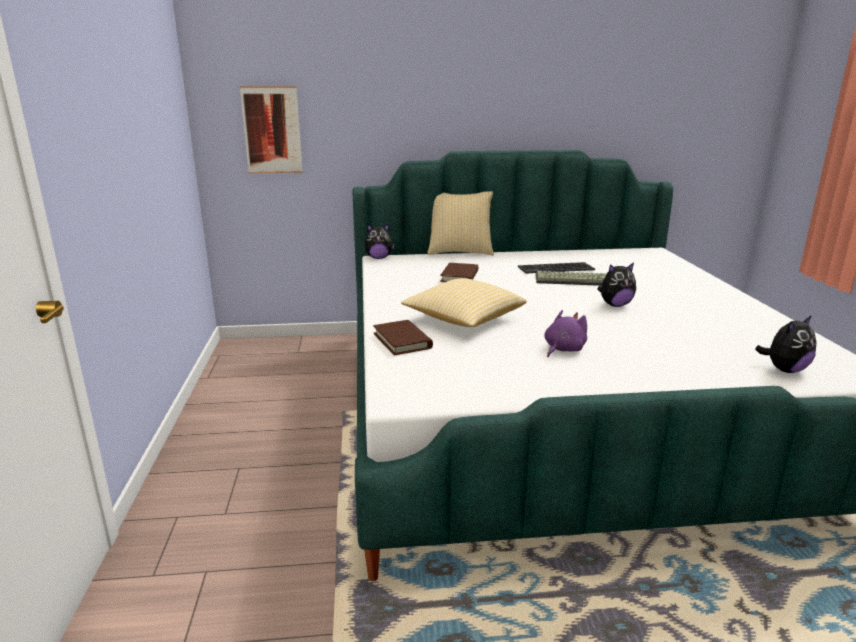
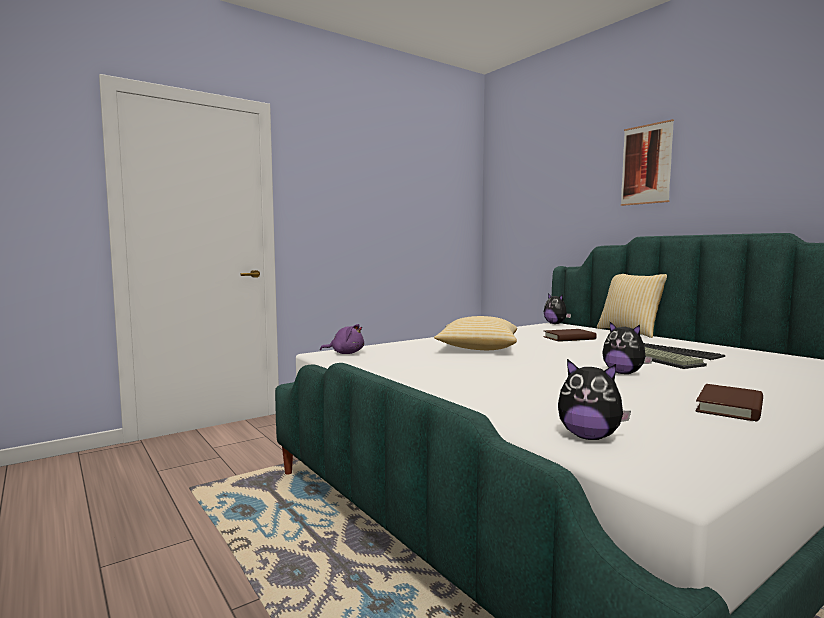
camera: 60 degrees right, 15 degrees down
picture [240,86,303,173] -> picture moved to [621,119,674,206]
brown book [373,320,433,355] -> brown book moved to [696,384,763,421]
purple plush toy [544,310,587,357] -> purple plush toy moved to [320,324,364,354]

